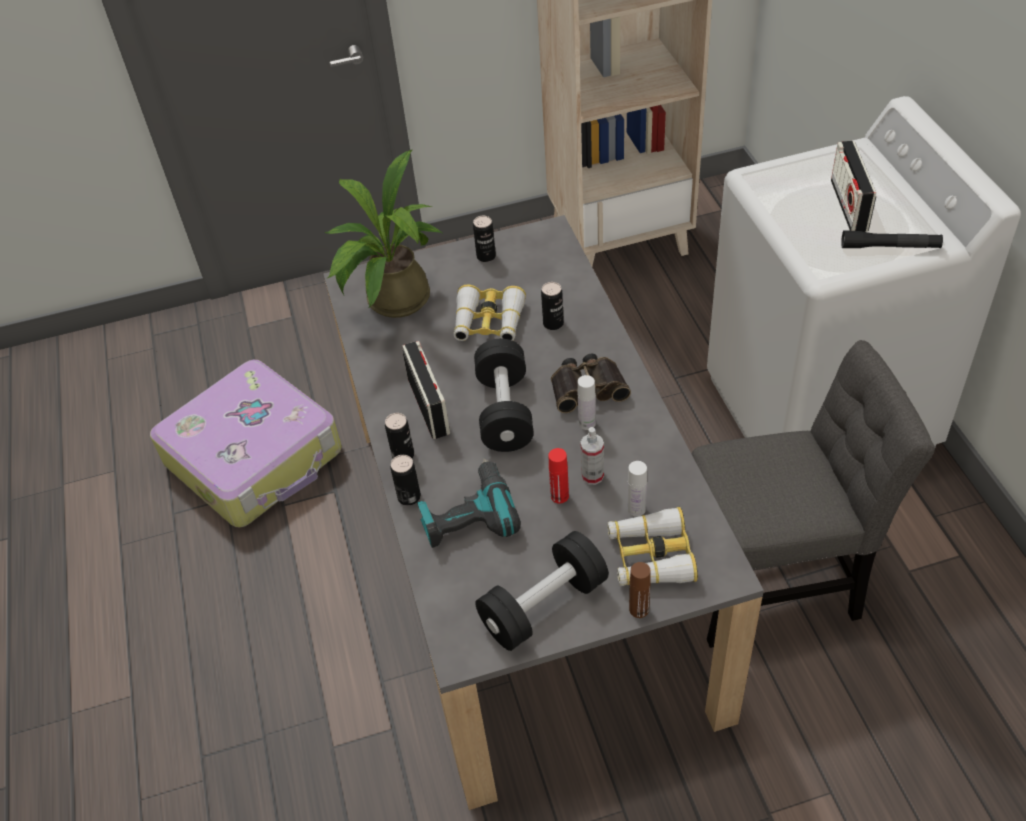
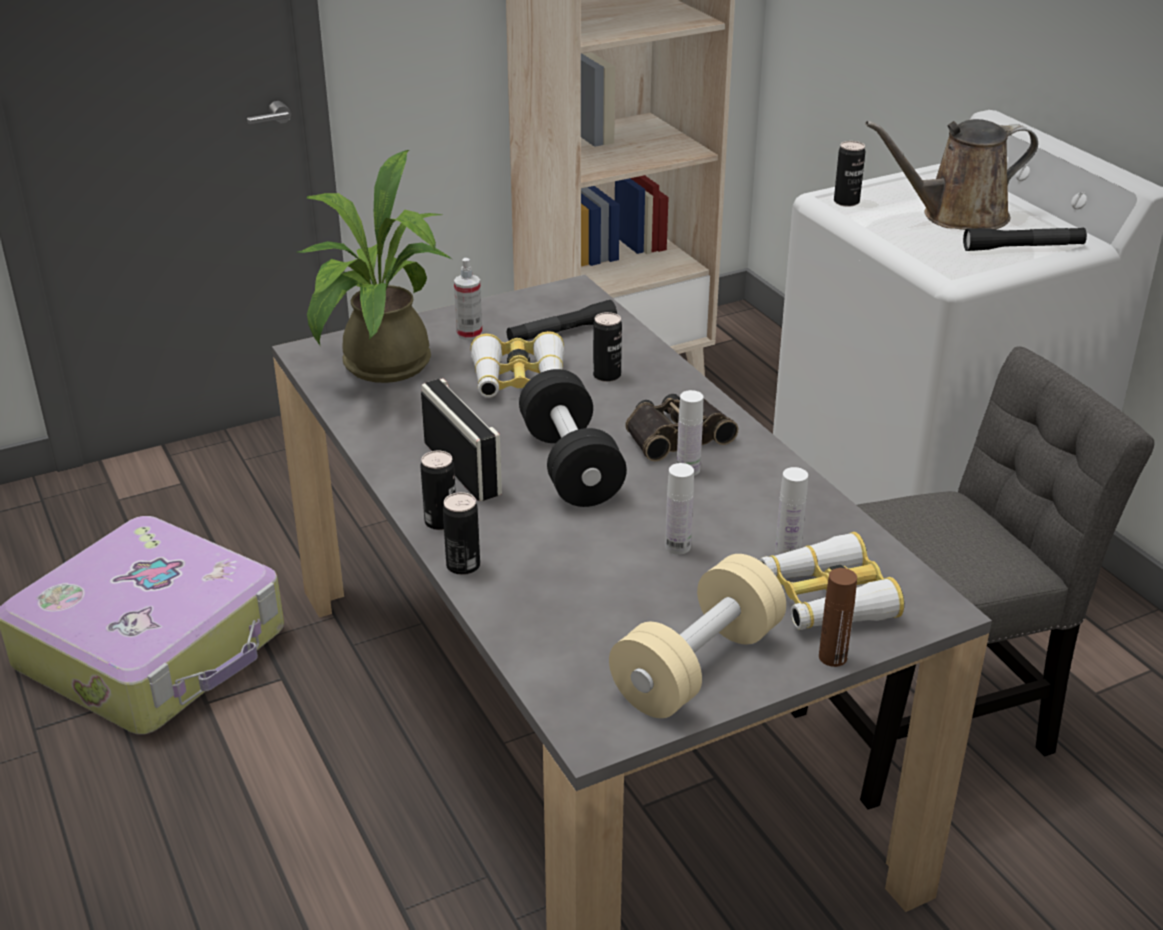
camera: 15 degrees left, 15 degrees down
power drill [417,458,521,548] -> none
can [473,216,496,262] -> can moved to [834,141,865,207]
black dumbbell [475,531,609,651] -> beige dumbbell [609,554,786,718]
red bottle [549,448,569,504] -> white bottle [665,463,694,555]
spray bottle [580,427,604,485] -> spray bottle moved to [454,258,482,340]
radio [831,141,876,232] -> brown watering can [865,119,1038,230]
none -> black flashlight [507,300,617,341]

